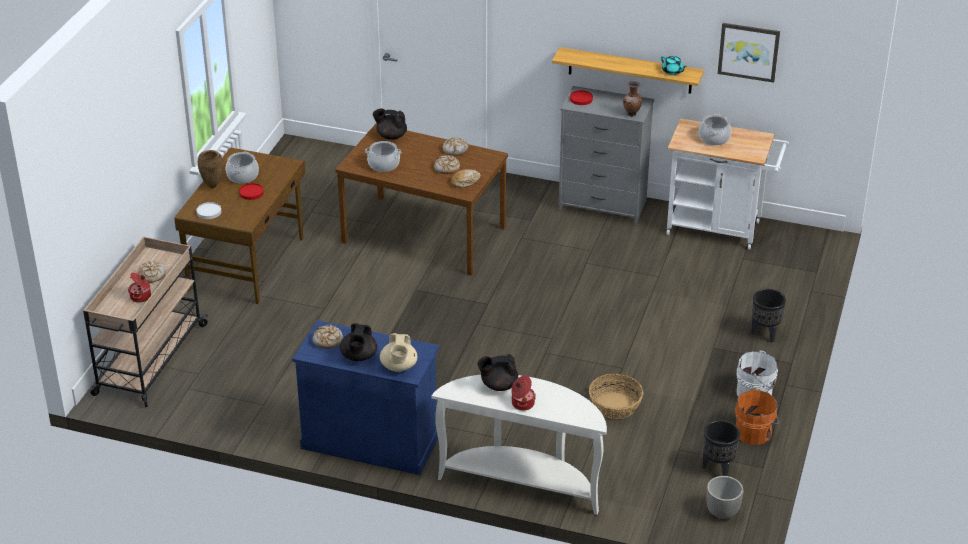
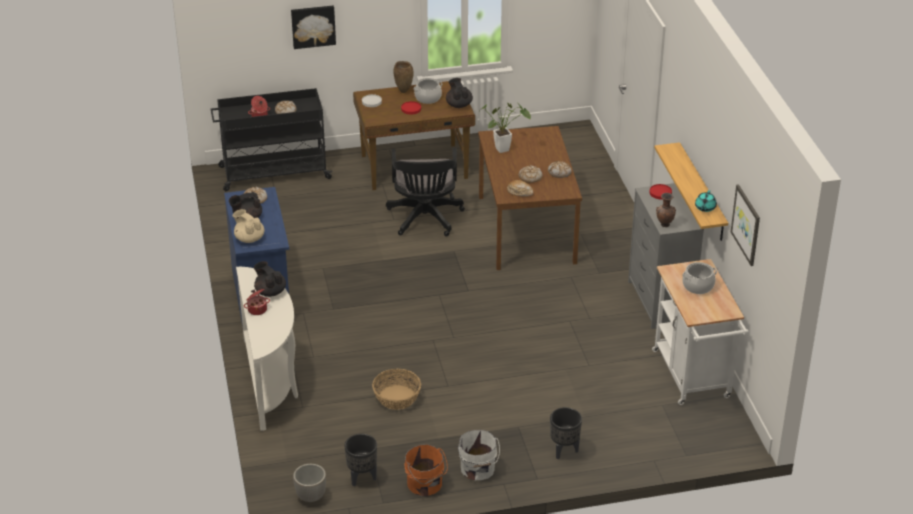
camera: 60 degrees right, 0 degrees up
beige cart [83,237,208,407] -> black cart [211,88,333,191]
cooking pot [365,141,401,172] -> potted plant [480,103,531,153]
black teapot [373,109,407,140] -> black teapot moved to [446,78,473,108]
beige teapot [380,333,417,372] -> beige teapot turned 75 degrees clockwise [233,209,265,243]
none -> picture [291,5,336,49]
none -> black office chair [386,148,465,236]

